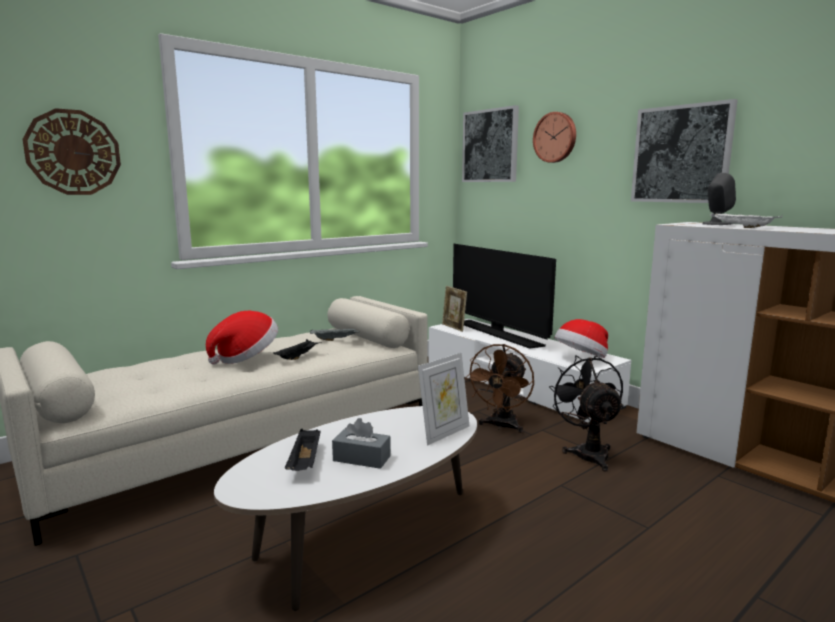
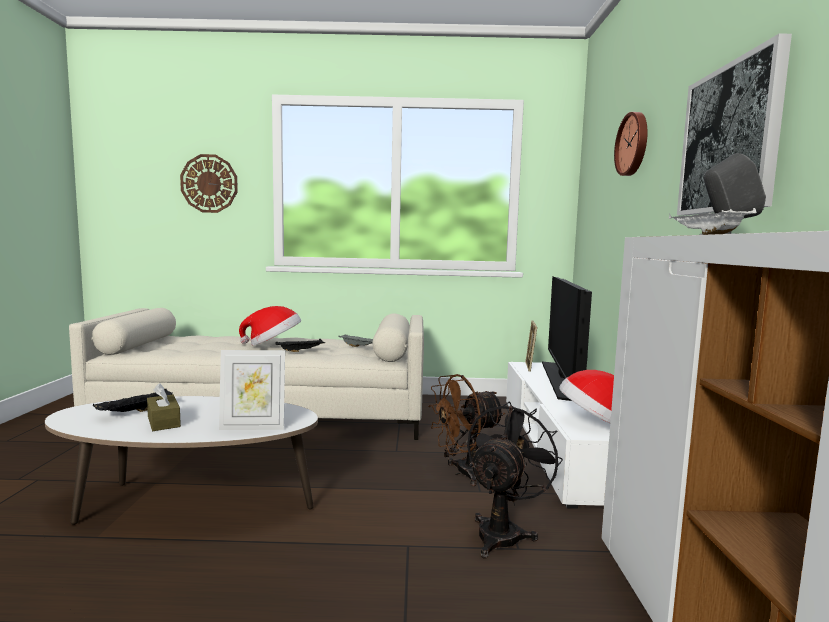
camera: 40 degrees right, 5 degrees down
grey tissue box [332,418,391,469] -> brown tissue box [147,383,181,431]
picture [462,105,519,182] -> none

